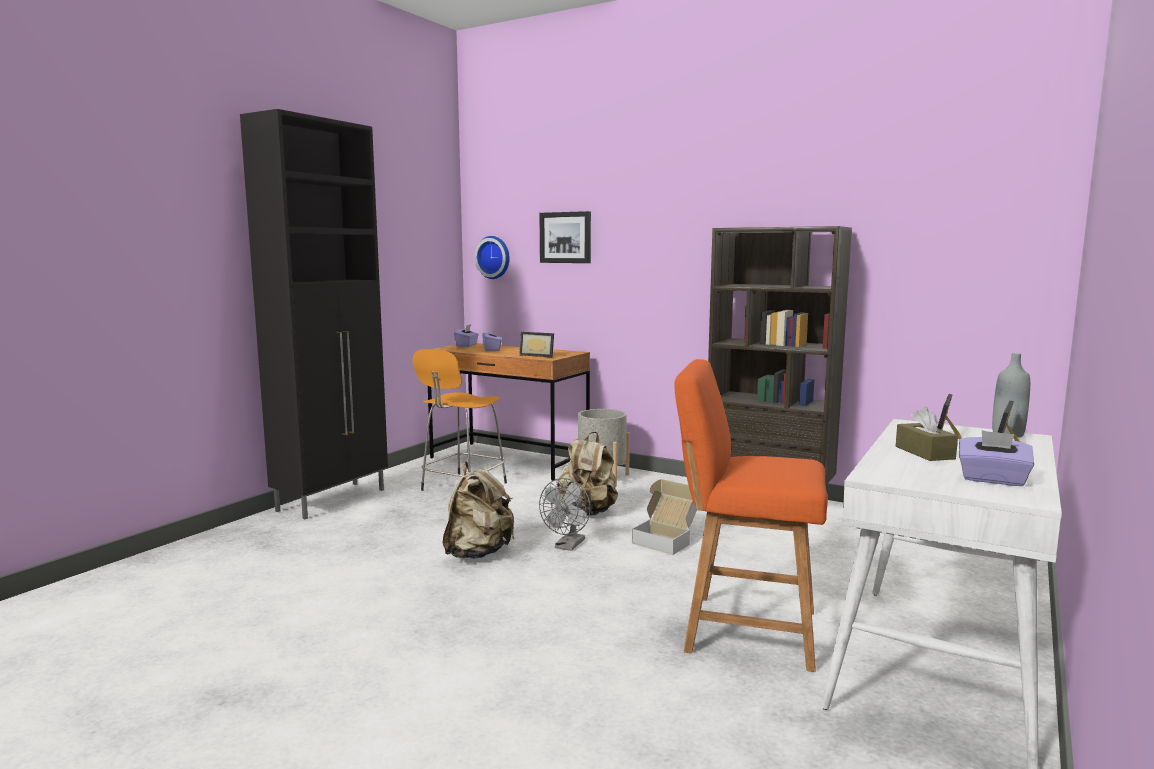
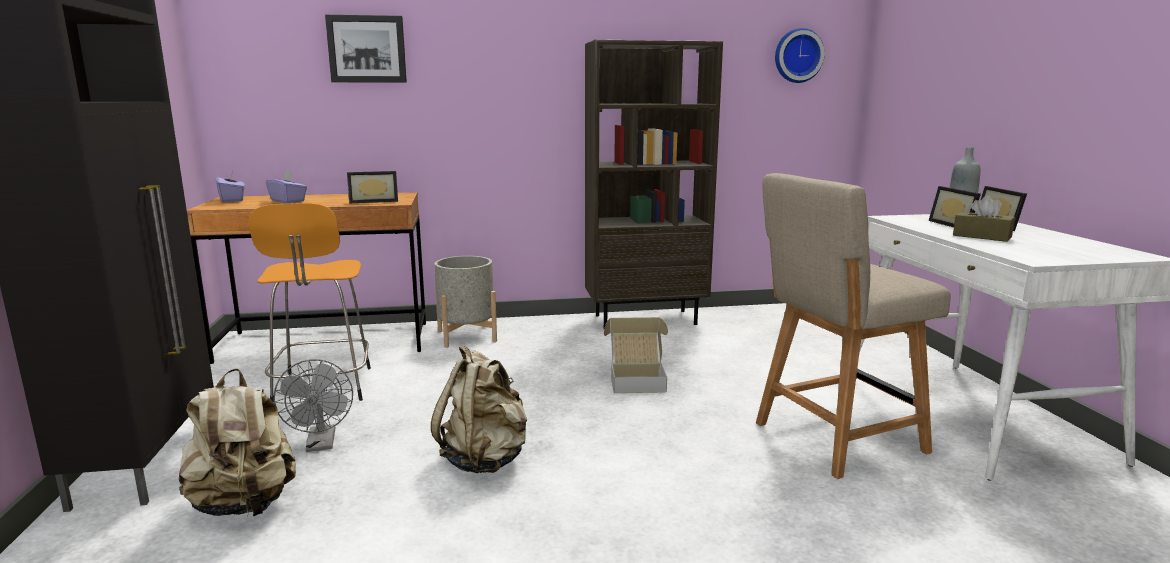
camera: 40 degrees left, 5 degrees up
wall clock [474,236,510,279] -> wall clock moved to [775,28,825,83]
grey fan [539,478,591,551] -> grey fan moved to [274,359,353,452]
beige backpack [557,432,618,516] -> beige backpack moved to [179,368,296,516]
orange chair [674,359,828,672] -> beige chair [756,173,951,479]
purple tissue box [959,430,1034,486] -> none

